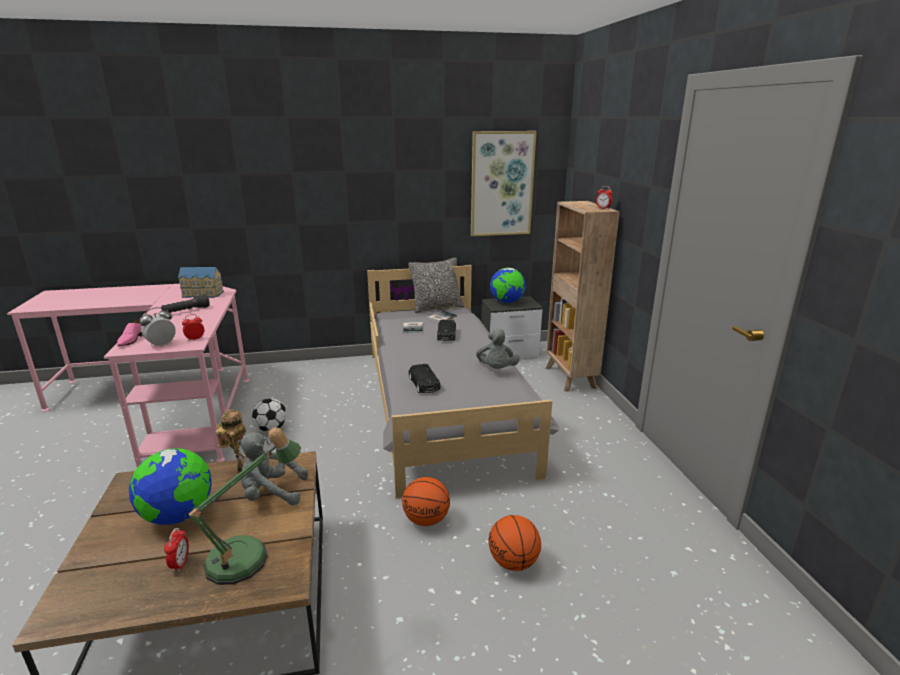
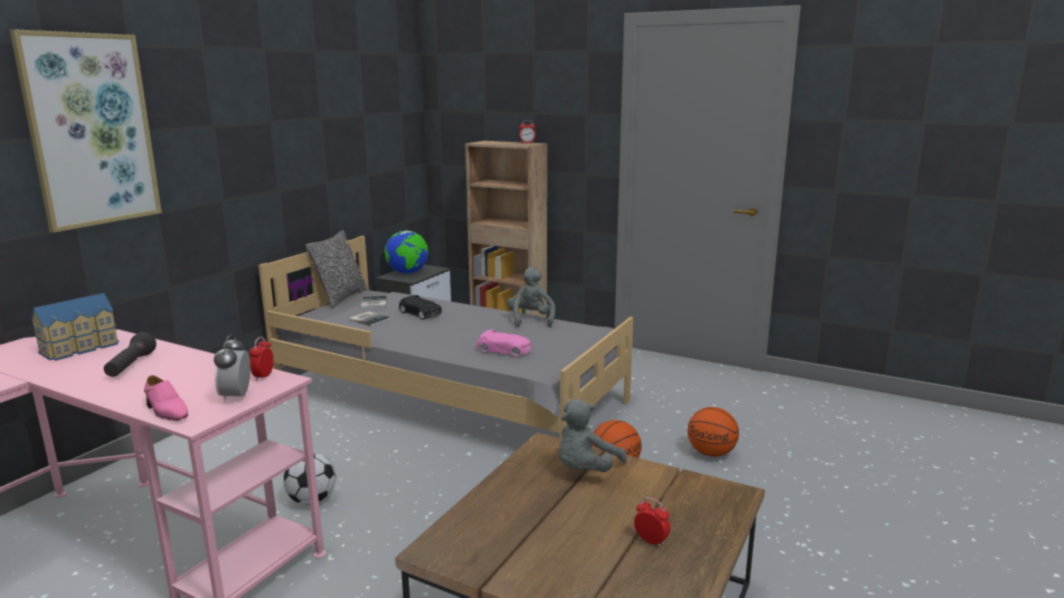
camera: 50 degrees left, 5 degrees down
globe [129,448,212,525] -> none
table lamp [184,428,301,585] -> none
toy robot [216,410,246,474] -> none
black toy car [409,364,441,393] -> pink toy car [477,329,531,357]
picture [471,131,537,236] -> picture moved to [10,29,162,232]
grey plush toy [476,328,520,369] -> grey plush toy turned 135 degrees counterclockwise [507,267,555,327]

